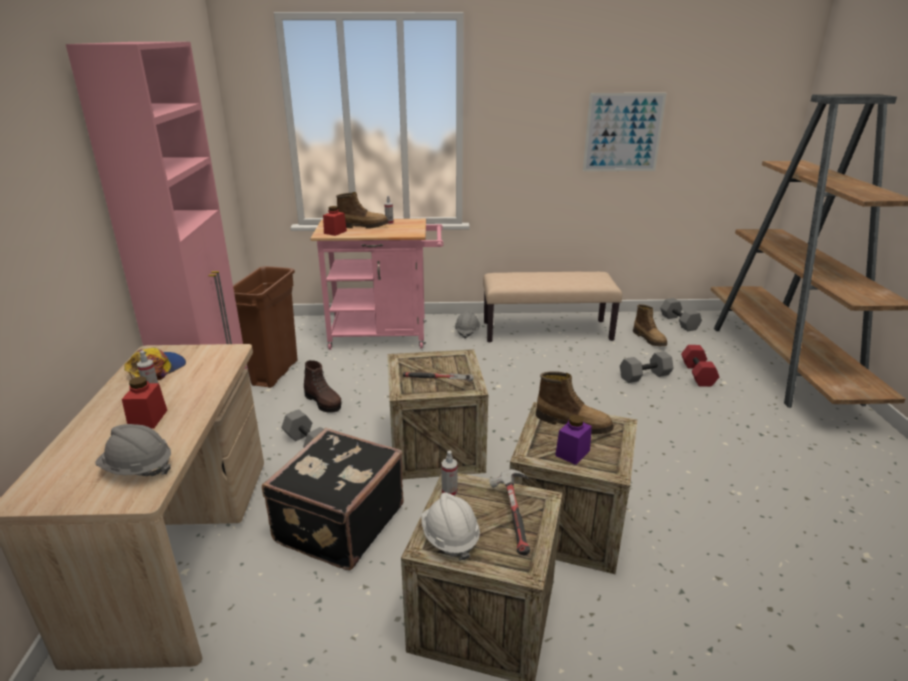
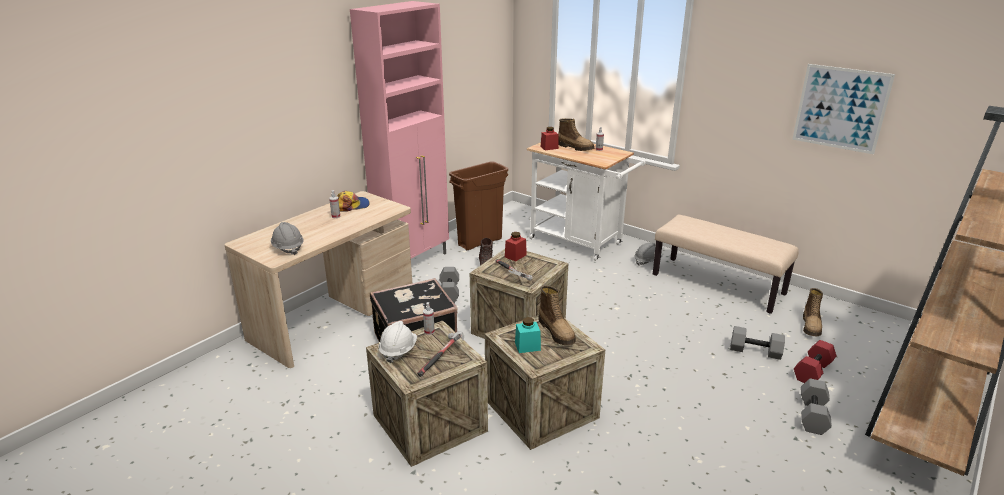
camera: 40 degrees right, 0 degrees up
red jar [122,376,167,428] -> red jar moved to [505,232,527,262]
pink cart [310,219,443,350] -> white cart [527,142,645,261]
purple jar [555,415,592,465] -> turquoise jar [515,317,541,353]
grey dumbbell [660,298,702,331] -> grey dumbbell moved to [801,379,832,435]

